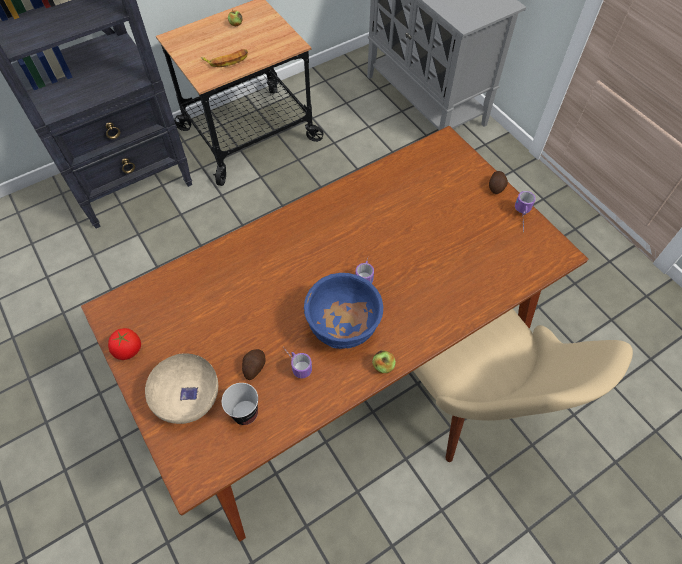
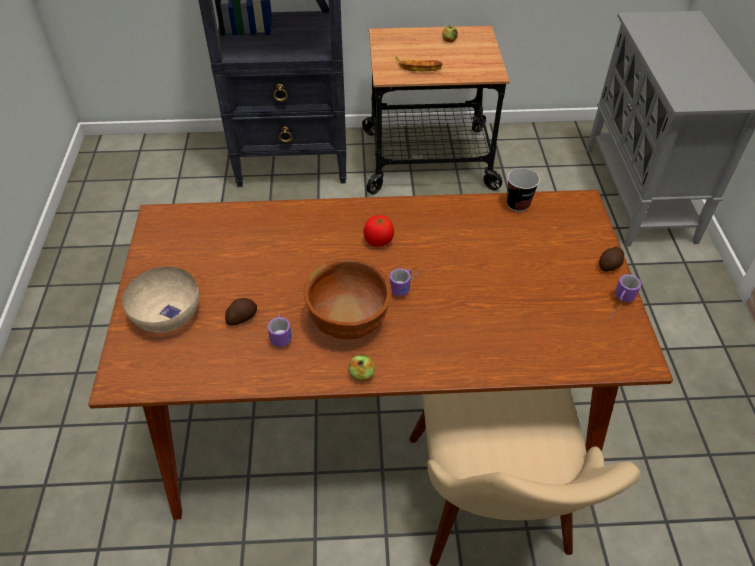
camera: 30 degrees right, 10 degrees down
tomato [108,328,141,360] -> tomato moved to [364,215,394,247]
cup [222,383,258,425] -> cup moved to [507,168,540,212]
blue bowl [304,273,383,349] -> brown bowl [304,258,392,340]

